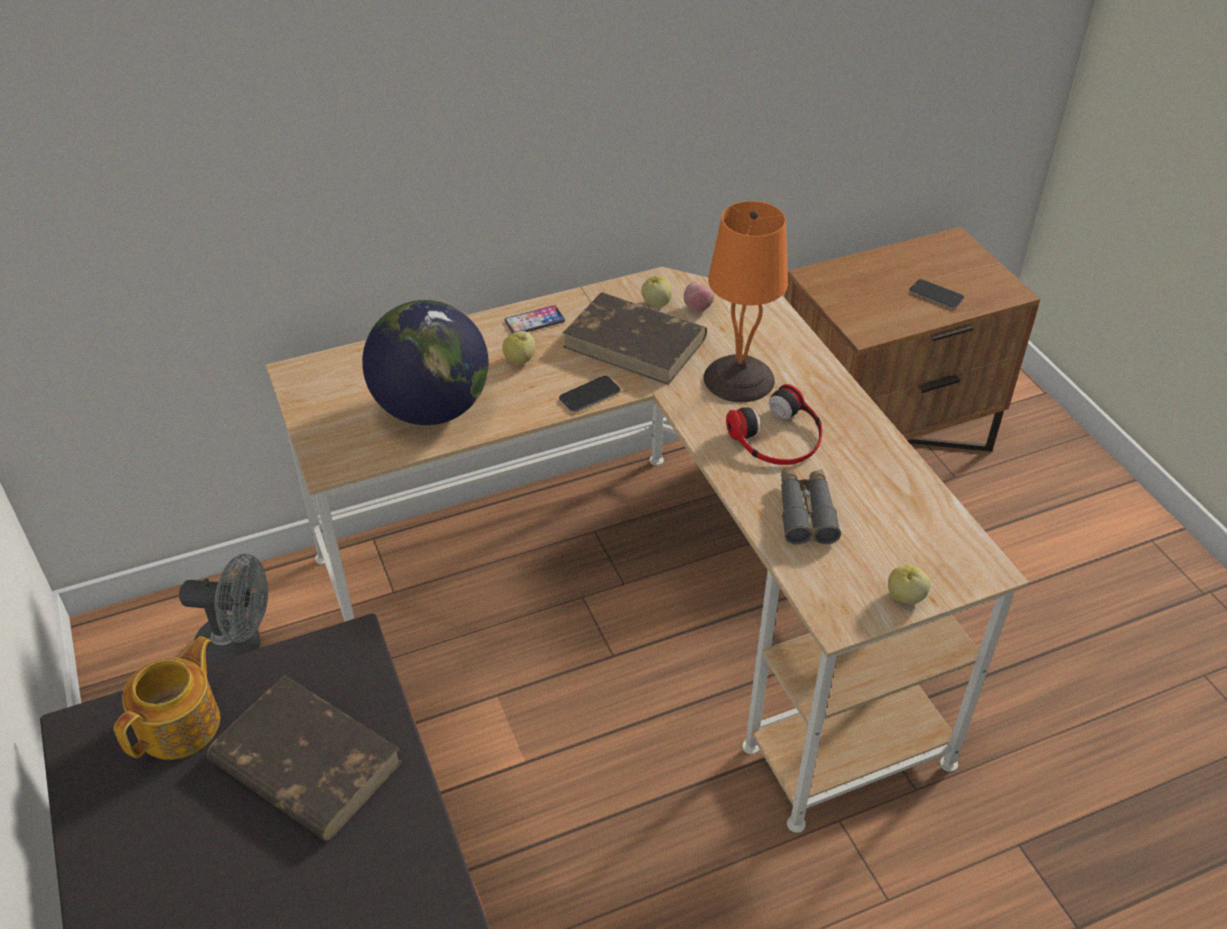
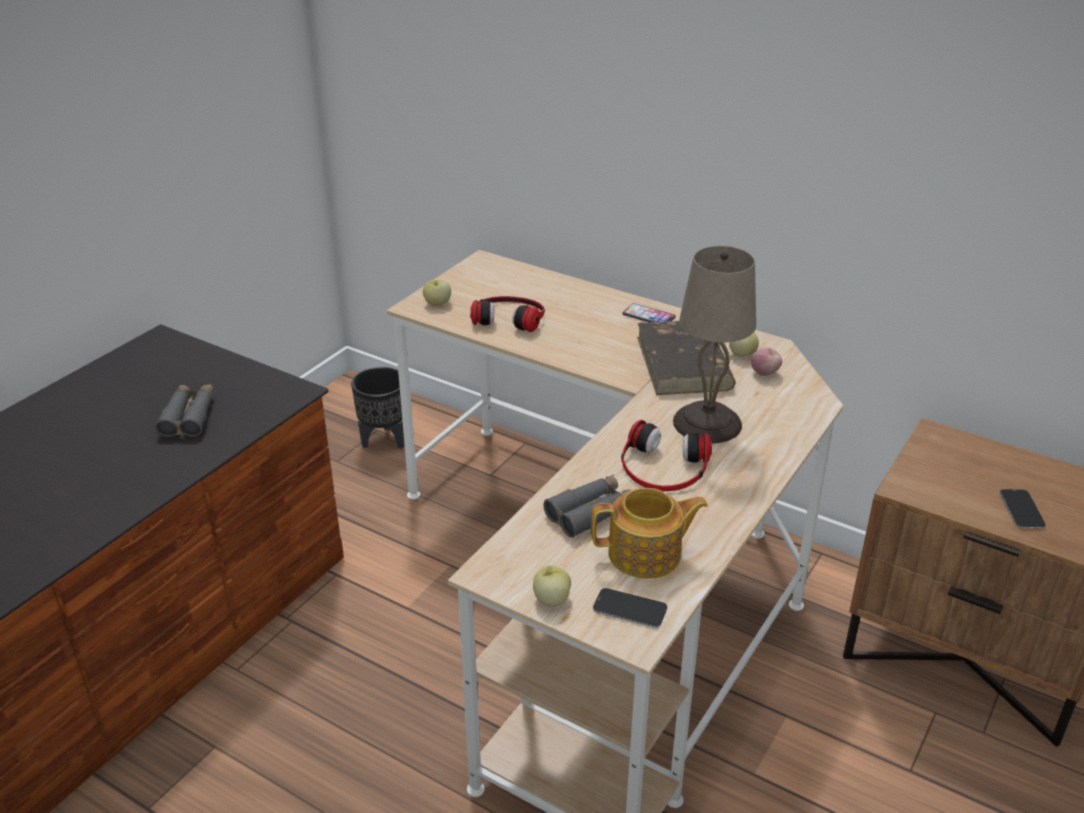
camera: 55 degrees right, 10 degrees down
teapot [114,636,220,760] -> teapot moved to [591,488,708,579]
grey fan [179,554,268,665] -> black planter [351,367,405,449]
brown book [206,675,402,841] -> grey binoculars [155,384,214,437]
globe [362,300,489,425] -> headphones [470,296,545,332]
apple [502,331,535,365] -> apple moved to [423,279,451,306]
phone [559,376,621,413] -> phone moved to [593,588,667,628]
orange table lamp [704,201,788,402] -> beige table lamp [673,246,756,443]

